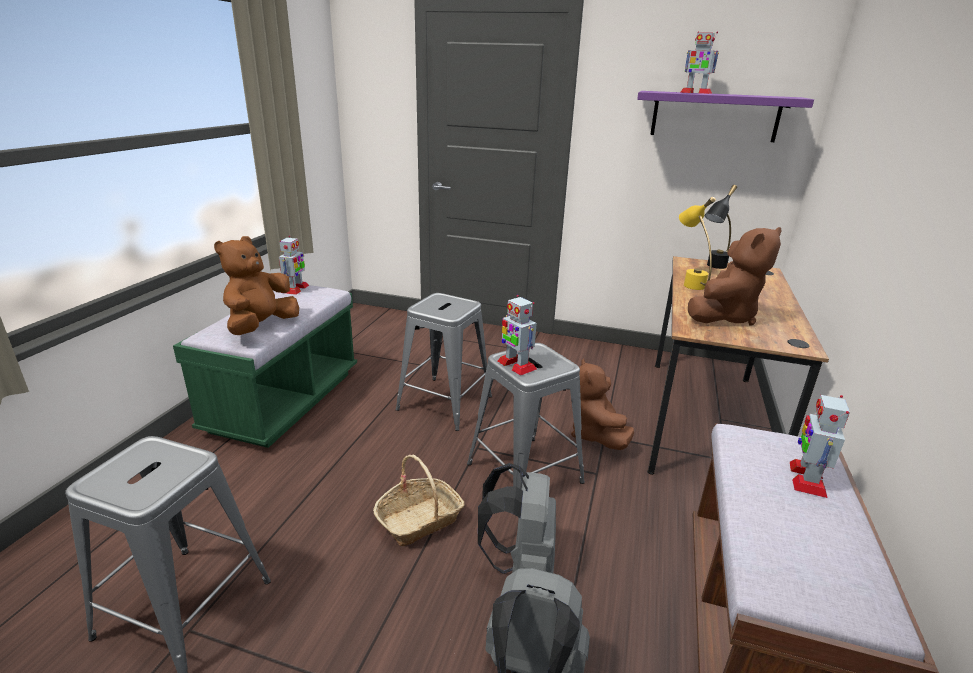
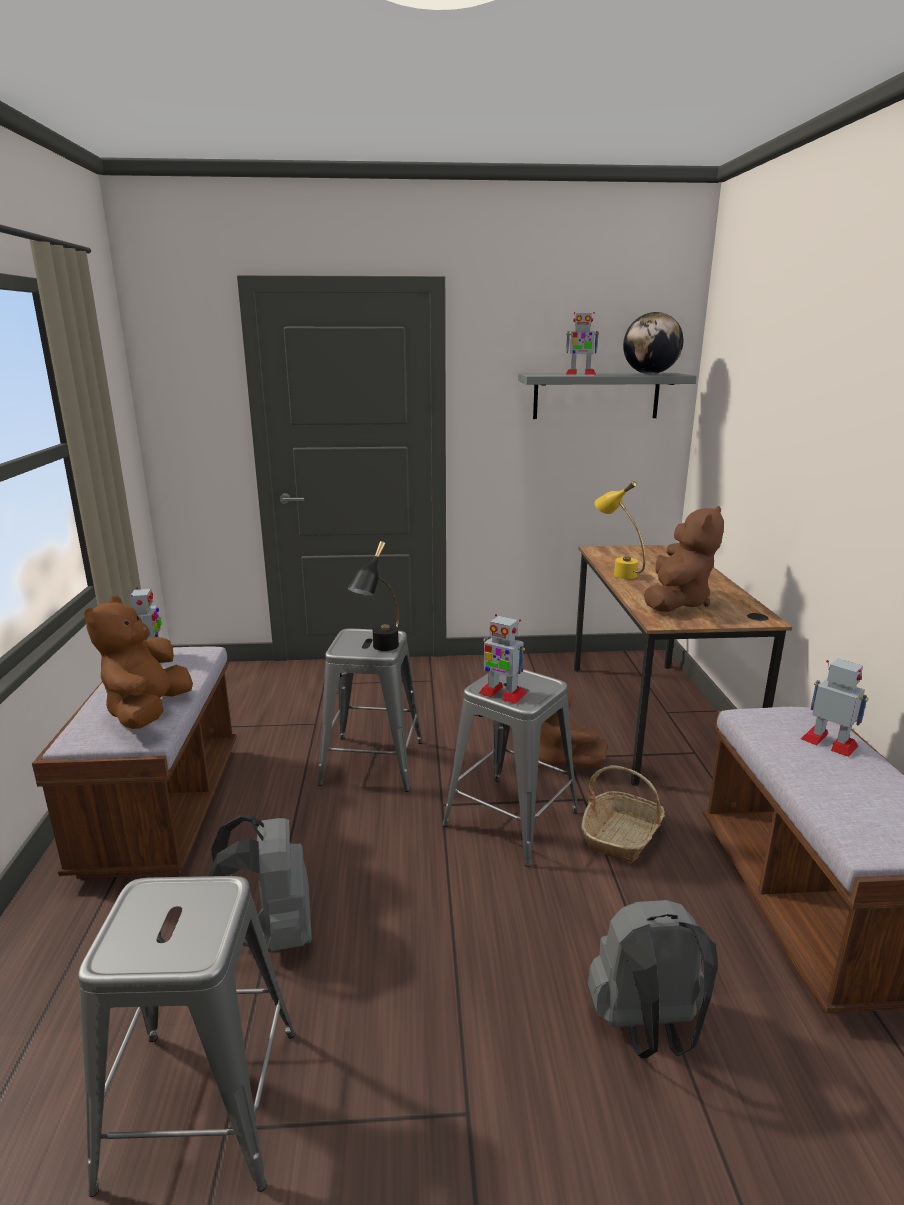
camera: 20 degrees left, 5 degrees down
green bench [173,285,357,448] -> brown bench [32,647,237,879]
basket [373,455,465,547] -> basket moved to [581,765,665,864]
grey backpack [478,463,556,574] -> grey backpack moved to [208,815,312,951]
purple shelf [637,91,814,142] -> grey shelf [518,373,697,419]
black table lamp [704,185,737,269] -> black table lamp moved to [347,541,399,651]
toy robot [790,395,850,498] -> toy robot turned 135 degrees clockwise [801,659,869,757]
none -> globe [623,312,683,374]

